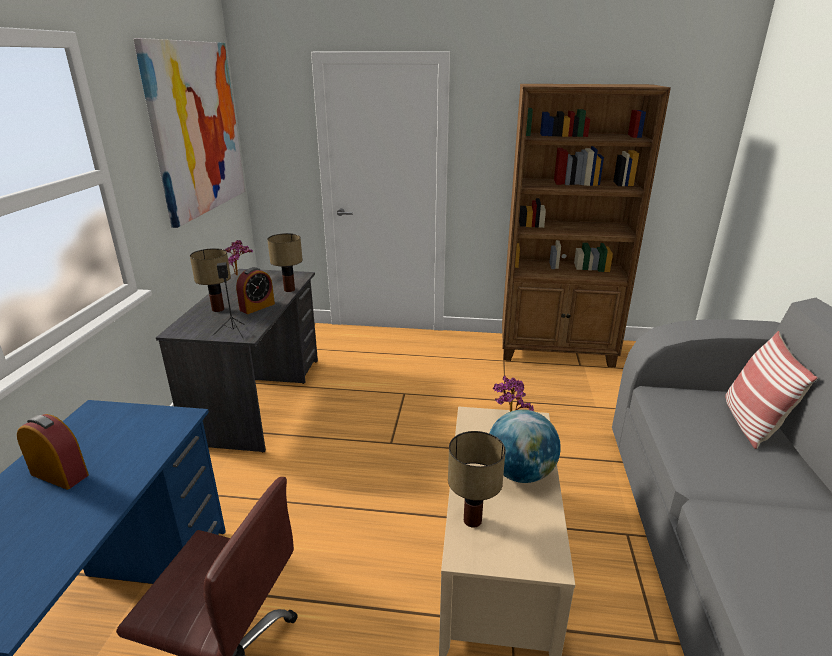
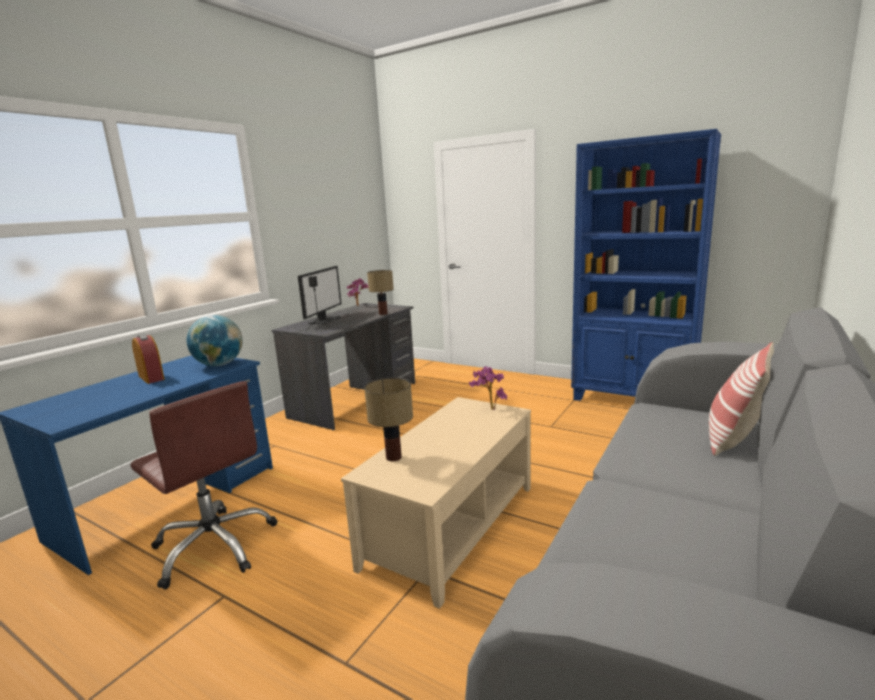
camera: 25 degrees right, 10 degrees down
picture [133,38,245,228] -> none
table lamp [190,248,231,312] -> monitor [298,266,342,324]
alarm clock [236,267,275,314] -> none
globe [489,410,561,483] -> globe moved to [187,315,243,366]
brown bookcase [502,84,671,367] -> blue bookcase [571,129,721,401]

